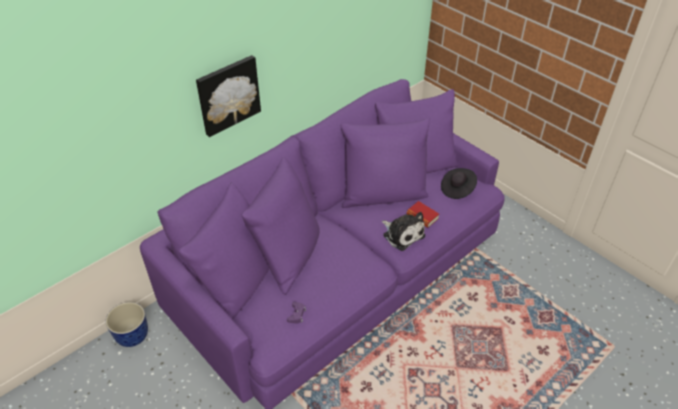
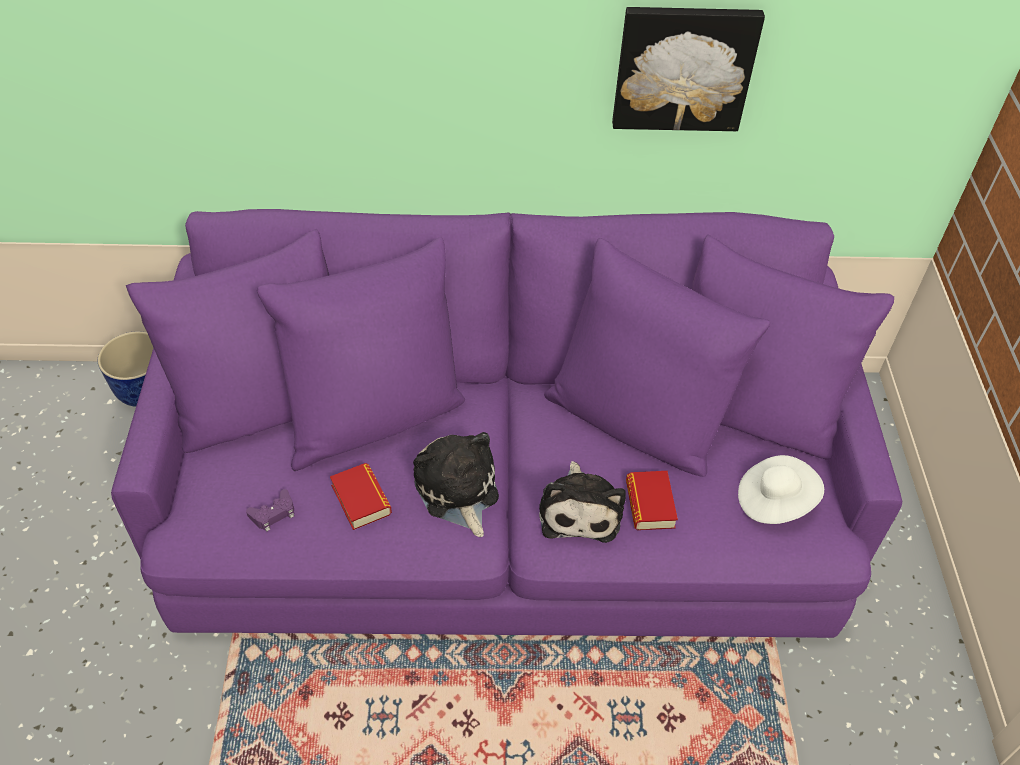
camera: 40 degrees right, 5 degrees up
picture [196,55,261,137] -> picture moved to [612,7,765,131]
black hat [441,168,477,199] -> white hat [738,455,824,524]
none -> book [330,463,392,530]
none -> plush toy [413,432,499,537]

